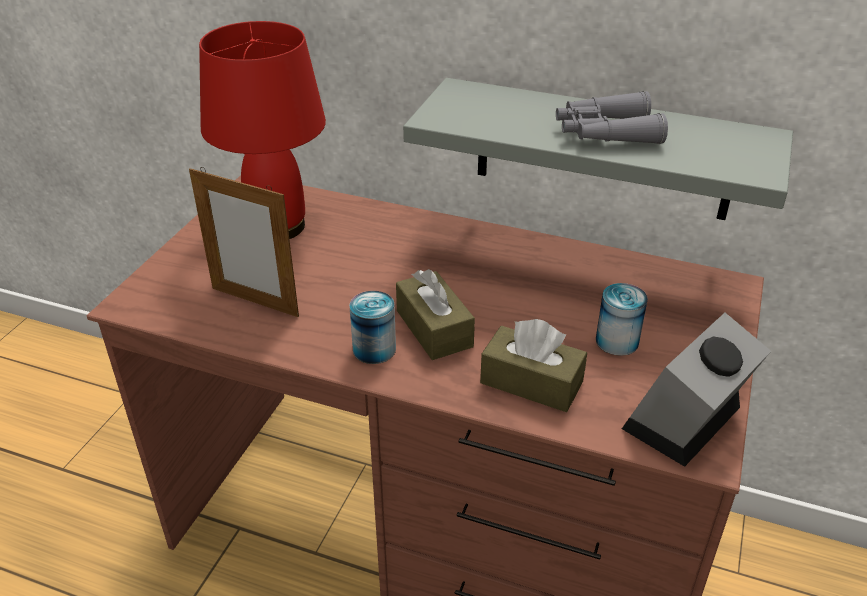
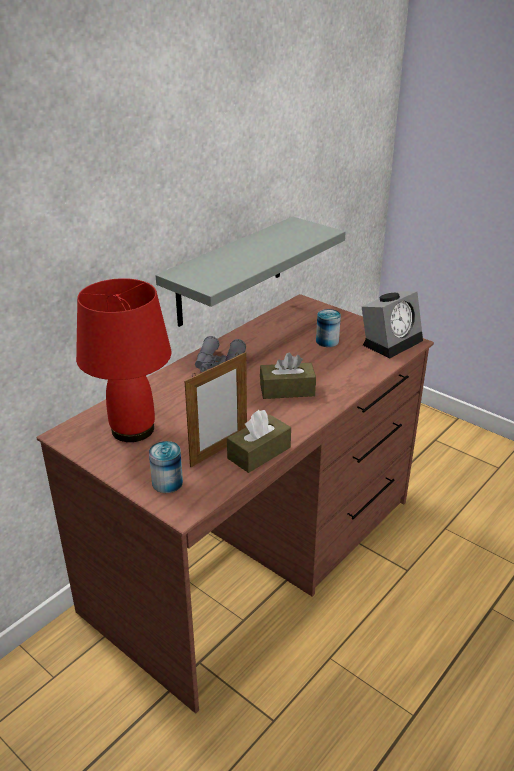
camera: 70 degrees left, 5 degrees down
can [349,291,396,364] -> can moved to [149,441,183,493]
brown tissue box [480,319,587,412] -> brown tissue box moved to [227,410,291,473]
grey binoculars [556,91,668,144] -> grey binoculars moved to [195,336,246,372]
alarm clock [622,313,771,467] -> alarm clock turned 105 degrees counterclockwise [362,291,423,359]

